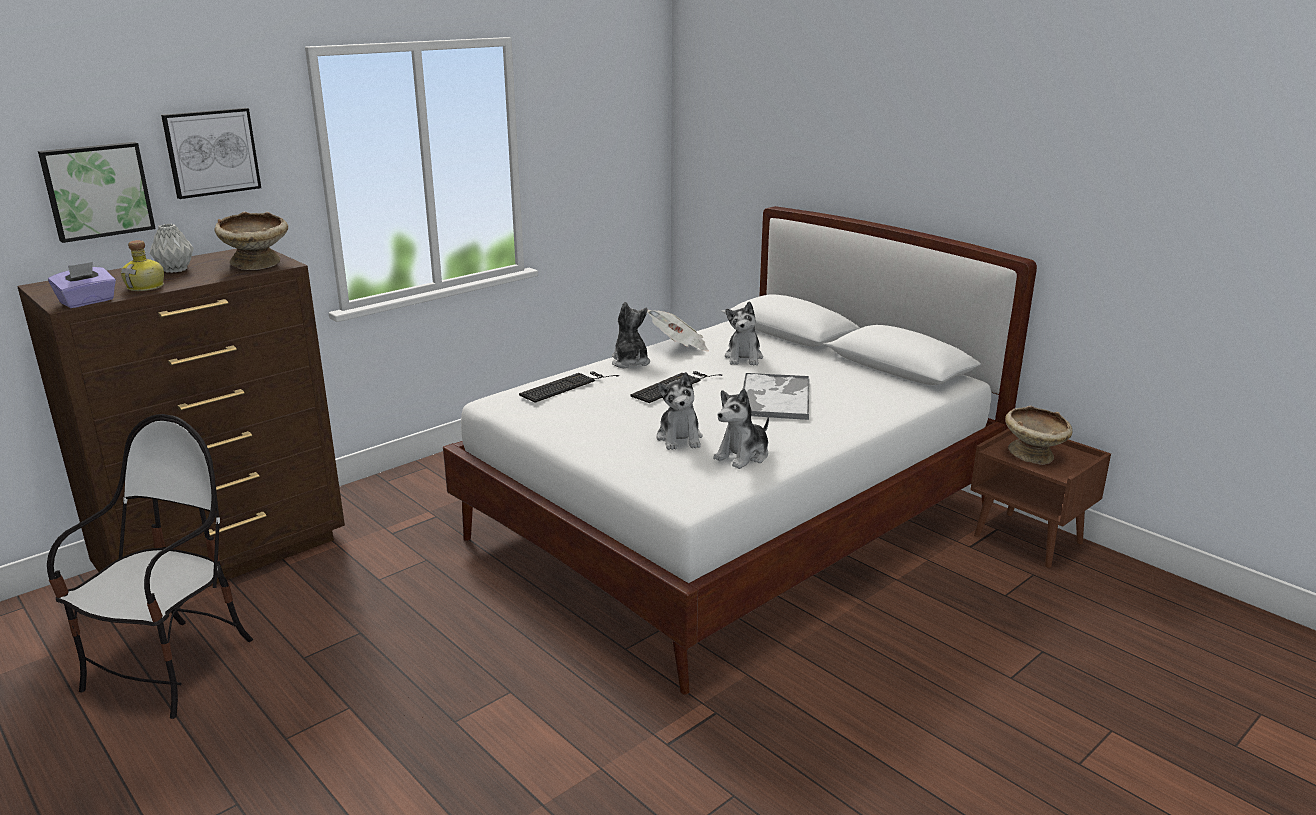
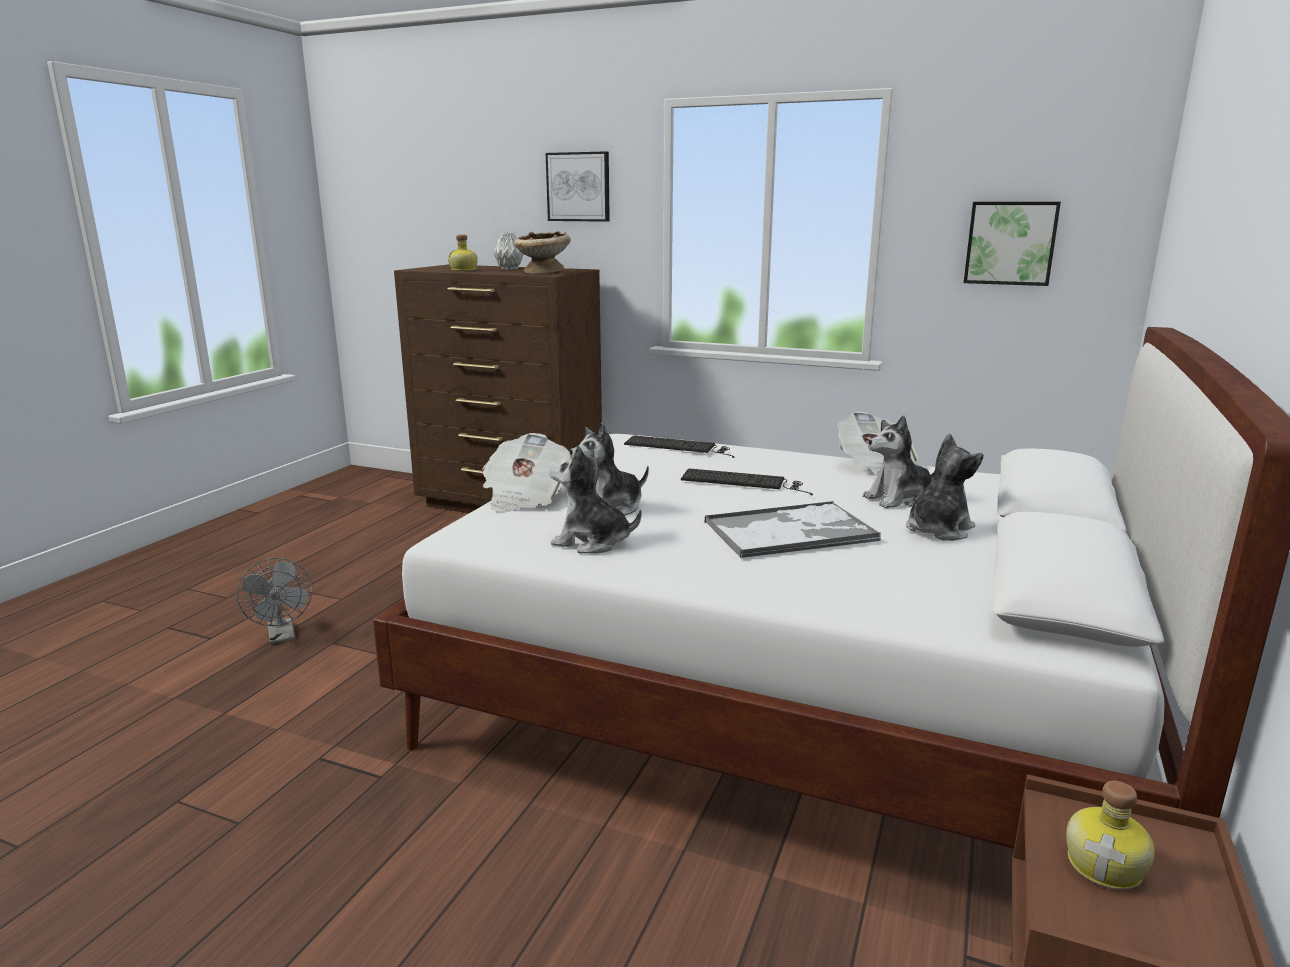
camera: 65 degrees right, 5 degrees down
picture [38,142,156,243] -> picture moved to [964,202,1061,286]
chair [47,414,253,719] -> none
purple tissue box [48,262,116,308] -> none
plush toy [612,302,650,368] -> plush toy moved to [906,433,983,541]
beige bowl [1005,406,1072,465] -> bottle [1066,781,1155,890]
none -> grey fan [237,558,313,644]
none -> newspaper [482,433,571,512]

